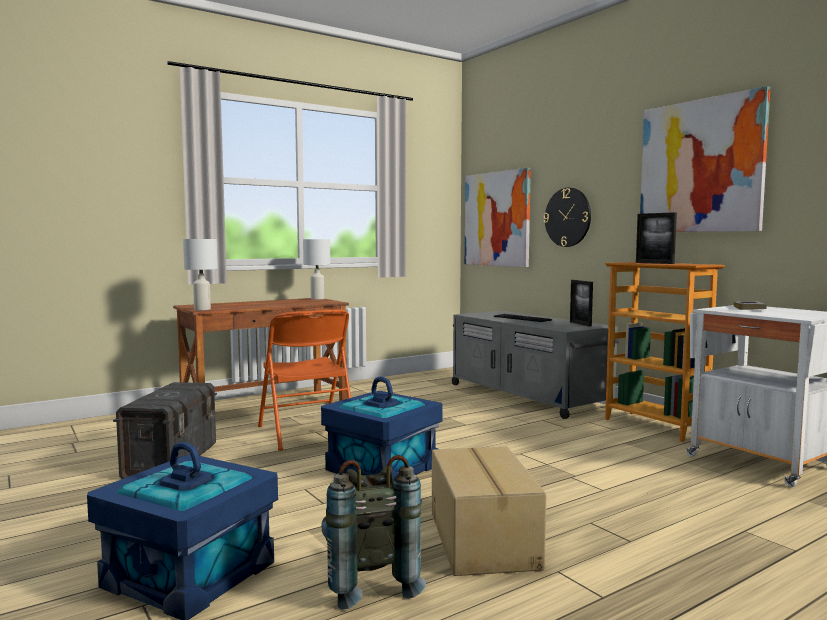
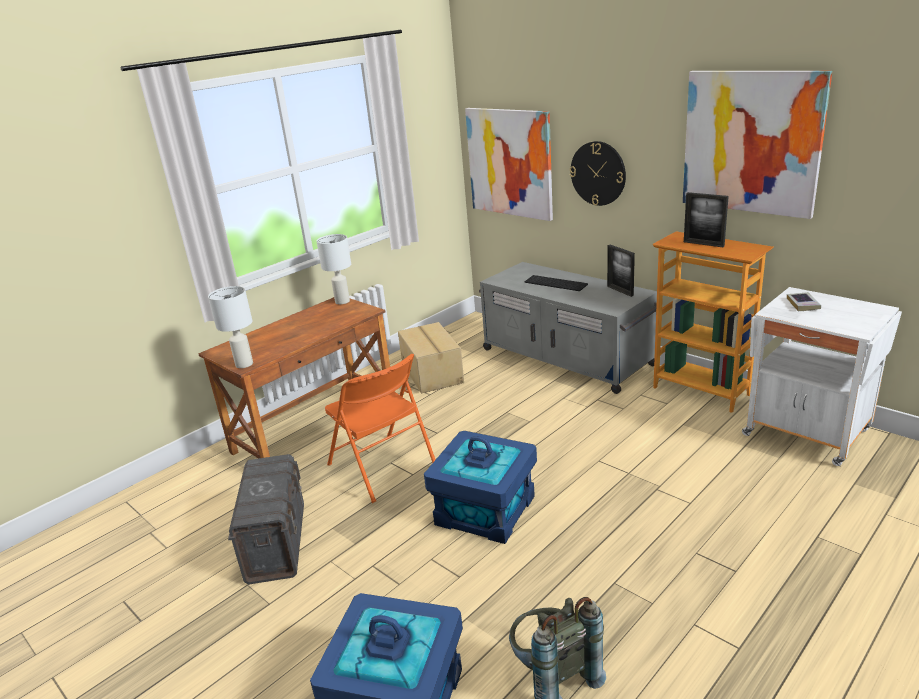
camera: 10 degrees left, 20 degrees up
cardboard box [432,447,547,576] -> cardboard box moved to [398,322,464,393]

